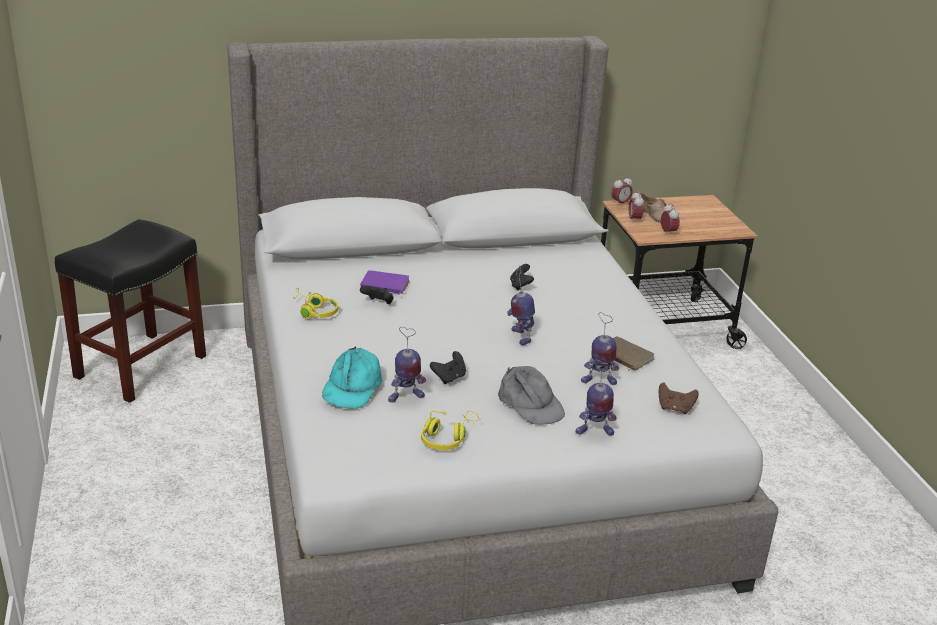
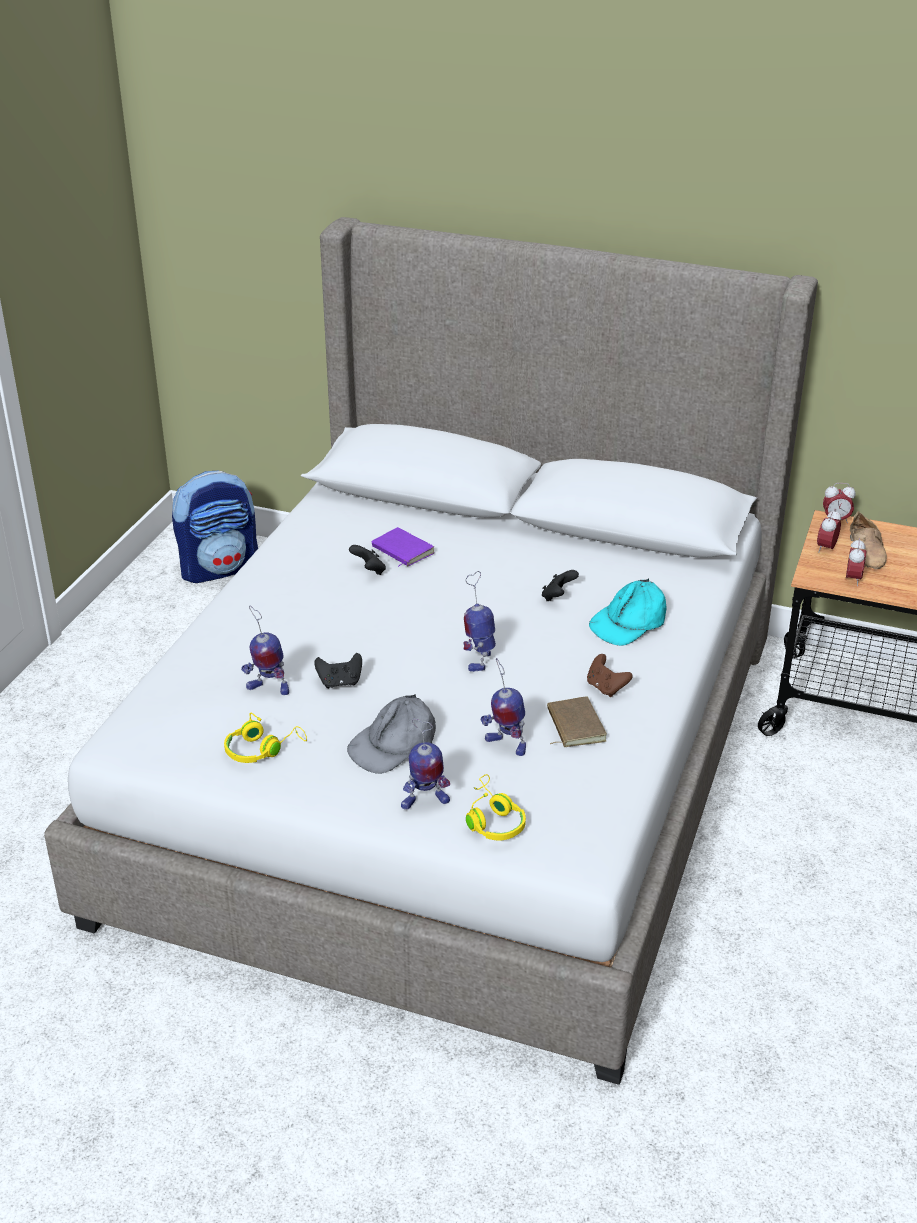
camera: 35 degrees right, 5 degrees up
black stool [55,219,206,403] -> backpack [172,471,258,583]
yellow headphones [293,288,338,319] -> yellow headphones moved to [466,774,526,840]
turquoise cap [322,346,382,409] -> turquoise cap moved to [589,579,666,646]
grey cap [498,366,565,425] -> grey cap turned 45 degrees clockwise [347,694,436,774]
toy robot [575,360,617,436] -> toy robot turned 45 degrees counterclockwise [401,719,450,810]
brown game controller [659,382,699,414] -> brown game controller moved to [587,654,633,697]

